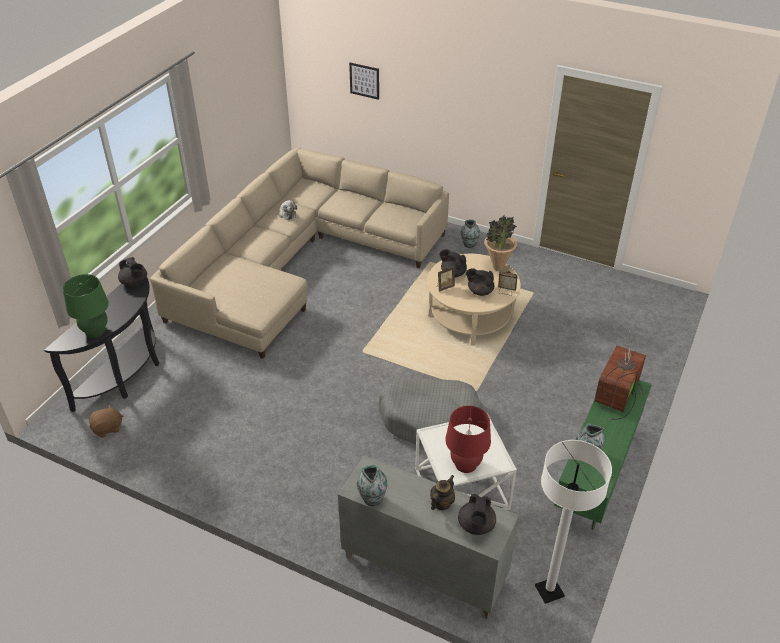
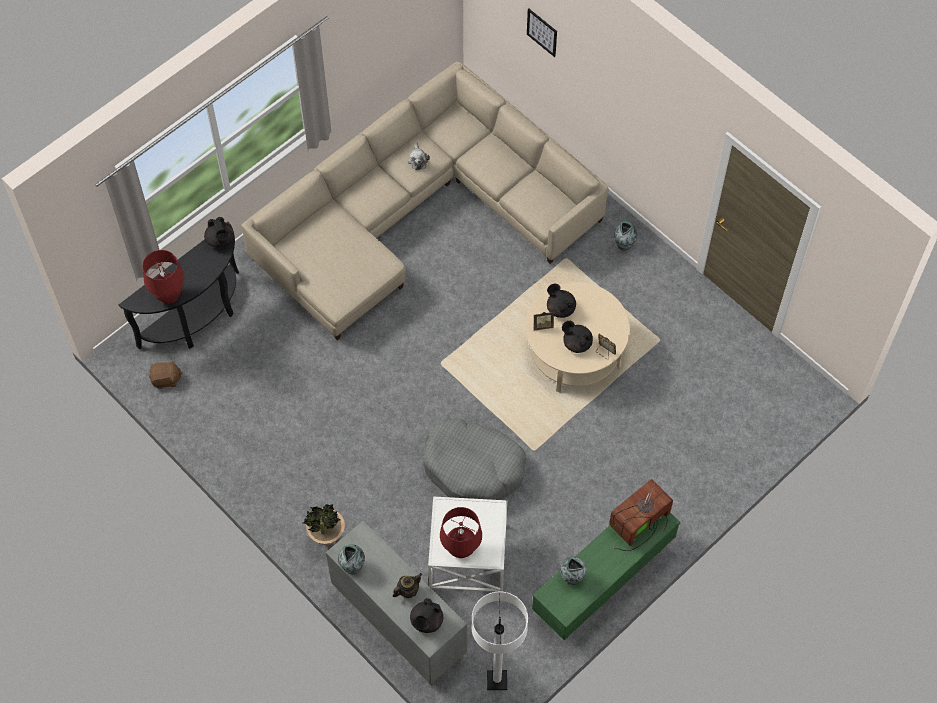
camera: 20 degrees right, 20 degrees up
green table lamp [63,274,109,338] -> red table lamp [142,250,184,304]
potted plant [484,215,517,271] -> potted plant moved to [303,504,345,546]

